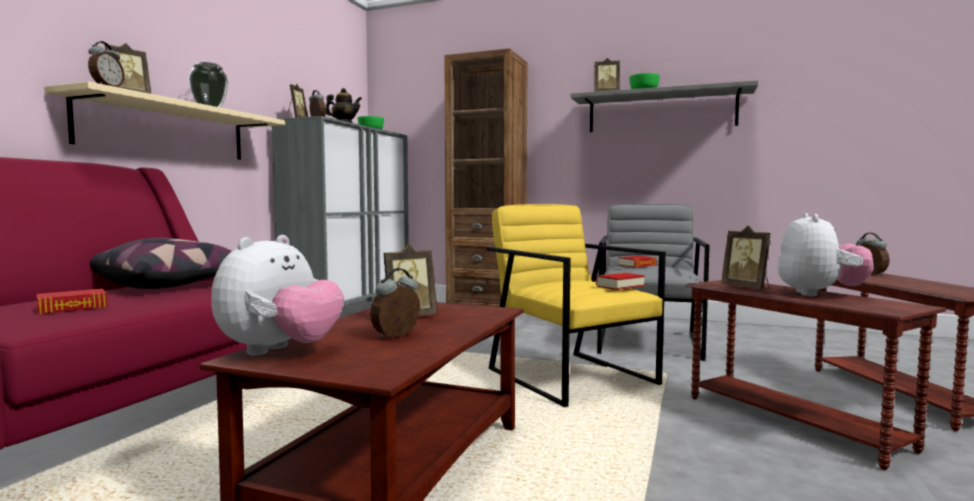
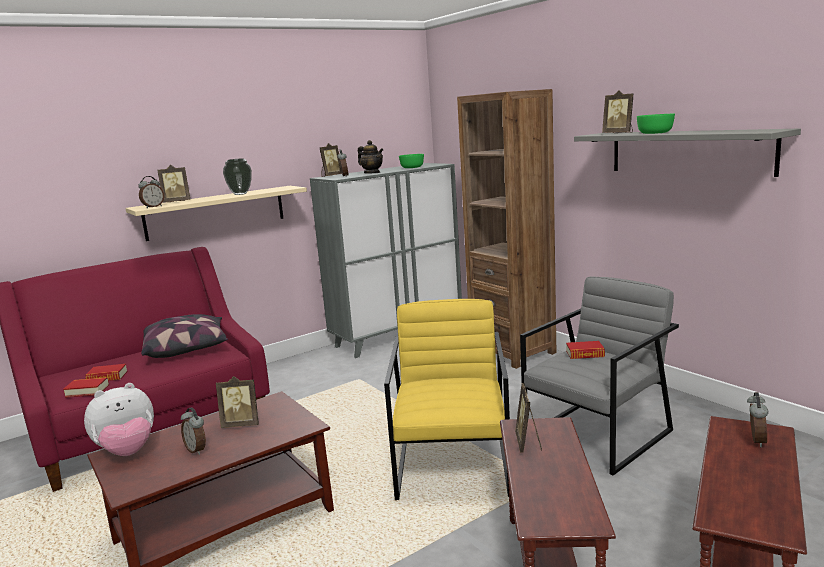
camera: 35 degrees right, 10 degrees up
alarm clock [370,268,420,339] -> alarm clock turned 120 degrees counterclockwise [181,408,206,455]
book [596,273,645,290] -> book moved to [63,377,109,398]
plush toy [777,213,873,296] -> none

